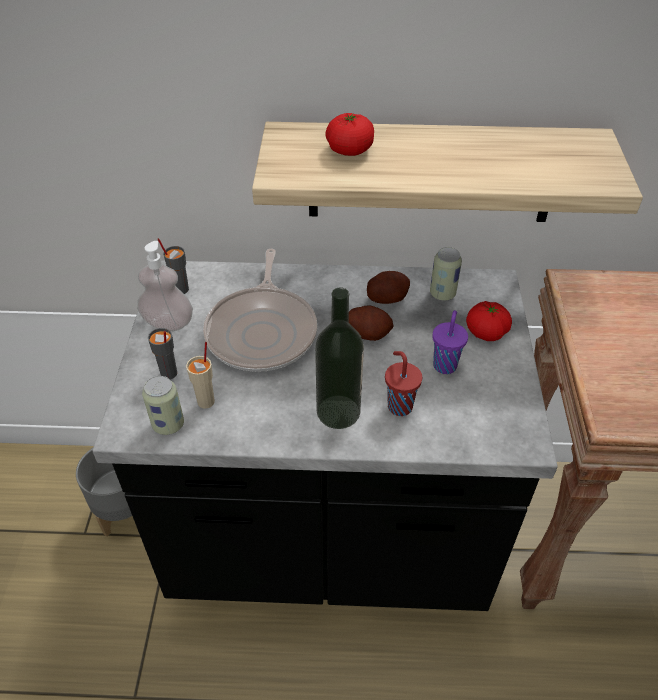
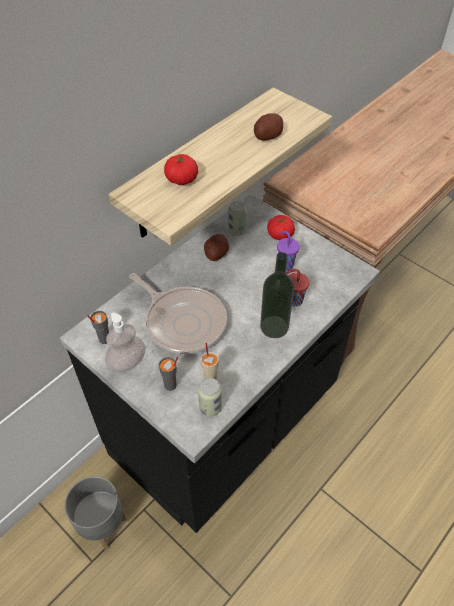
camera: 50 degrees left, 5 degrees up
potato [349,305,393,341] -> potato moved to [254,113,283,141]

